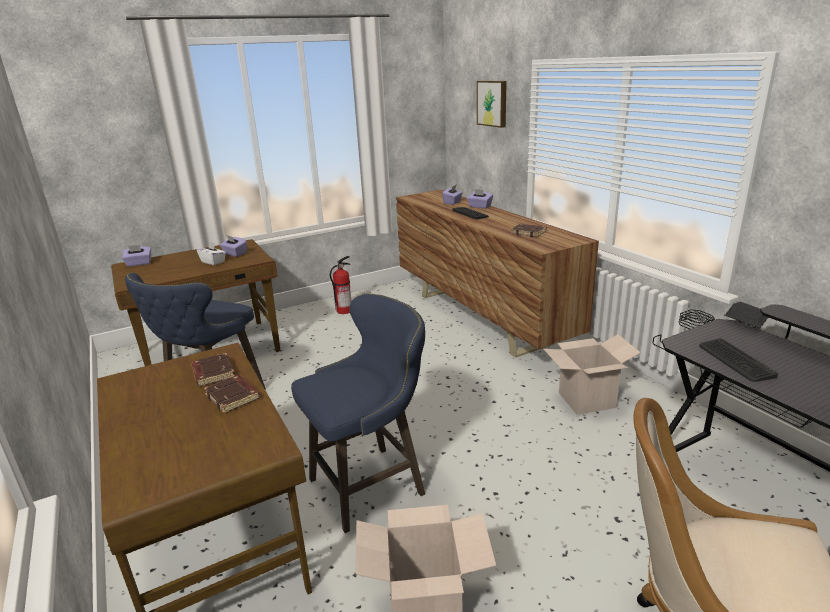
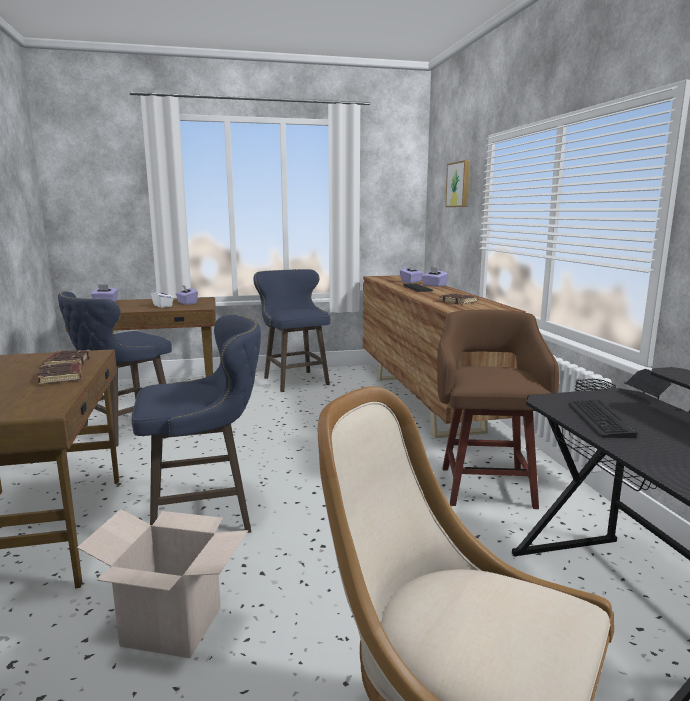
camera: 15 degrees right, 10 degrees down
fire extinguisher [330,256,352,314] -> blue stool [253,269,330,392]
cardboard box [544,334,641,415] -> brown stool [437,310,559,509]

